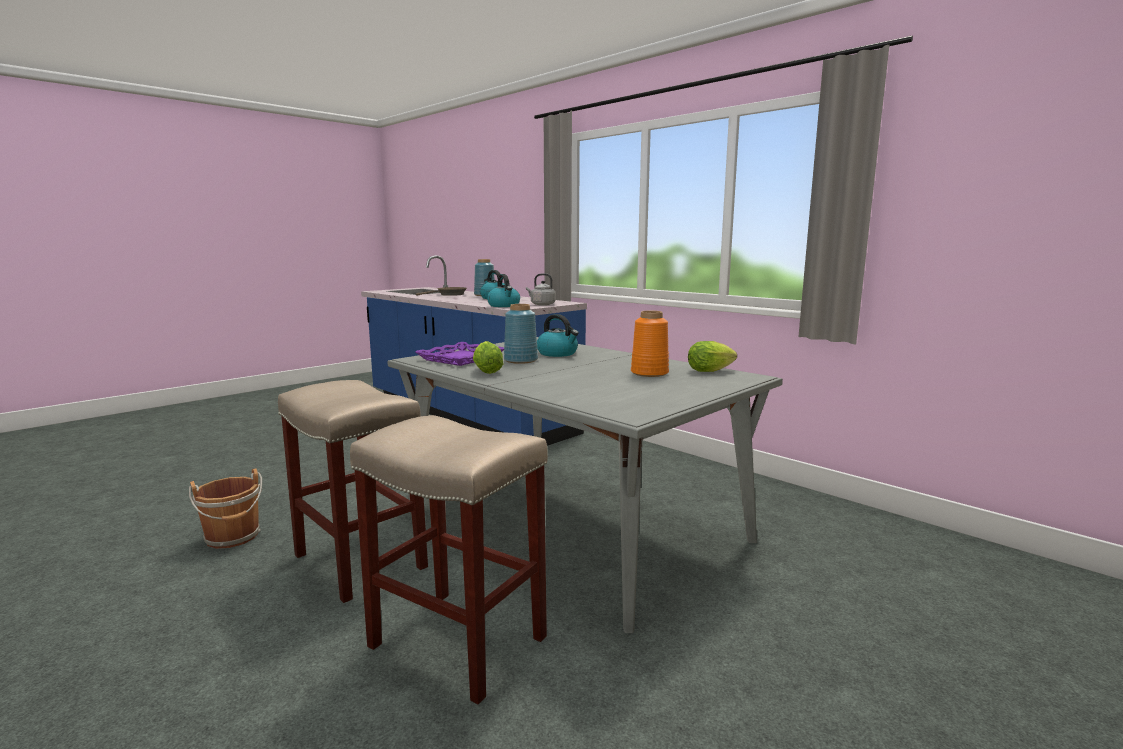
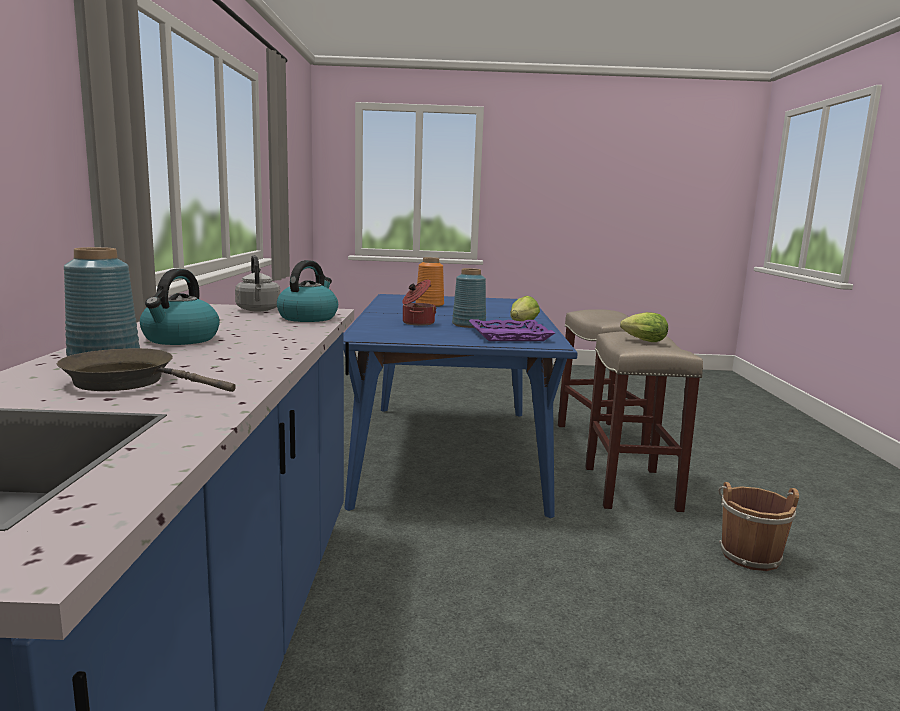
camera: 135 degrees left, 0 degrees up
grey dining table [387,337,783,633] -> blue dining table [344,294,578,518]
kettle [537,314,579,357] -> cooking pot [402,279,436,326]
lettuce [688,341,737,372] -> lettuce moved to [620,312,668,342]

